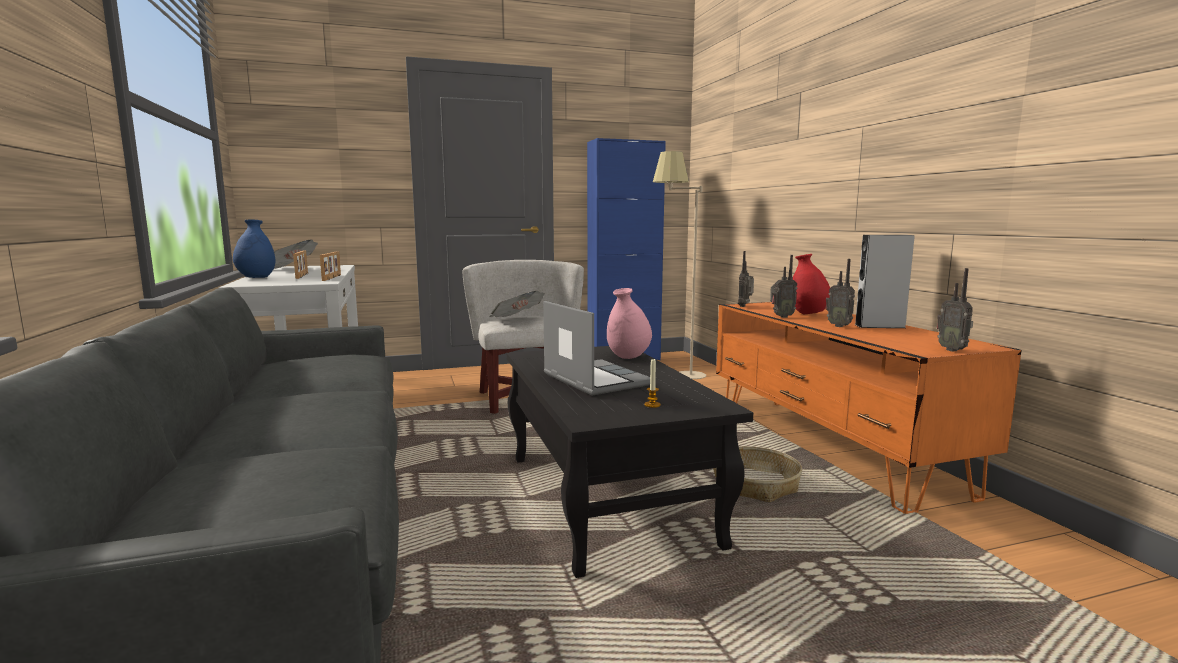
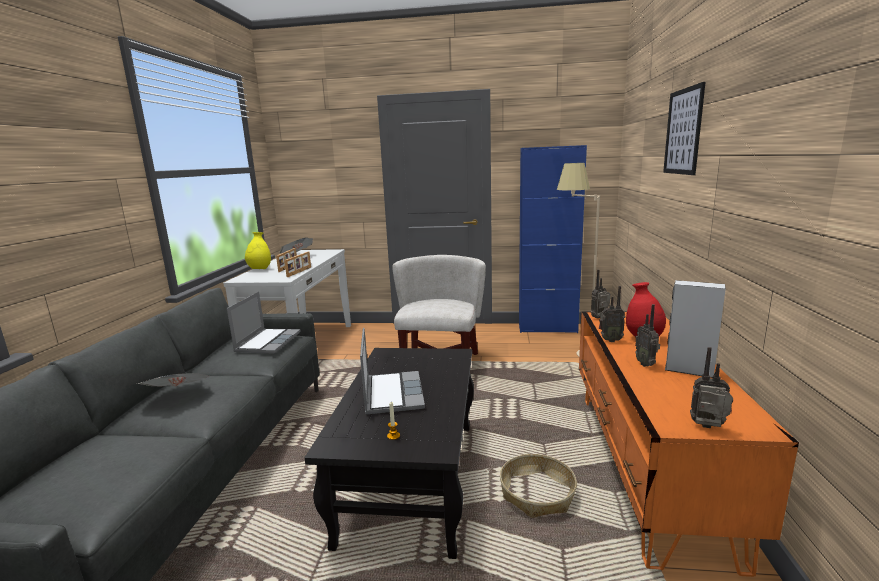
camera: 25 degrees right, 5 degrees up
blue vase [233,219,276,278] -> yellow vase [245,232,271,269]
newspaper [489,291,545,317] -> newspaper moved to [138,373,210,387]
pink vase [607,288,652,359] -> none
radio [937,268,973,352] -> radio turned 105 degrees clockwise [690,347,733,428]
none -> laptop [227,292,300,354]
none -> picture [663,82,706,175]

